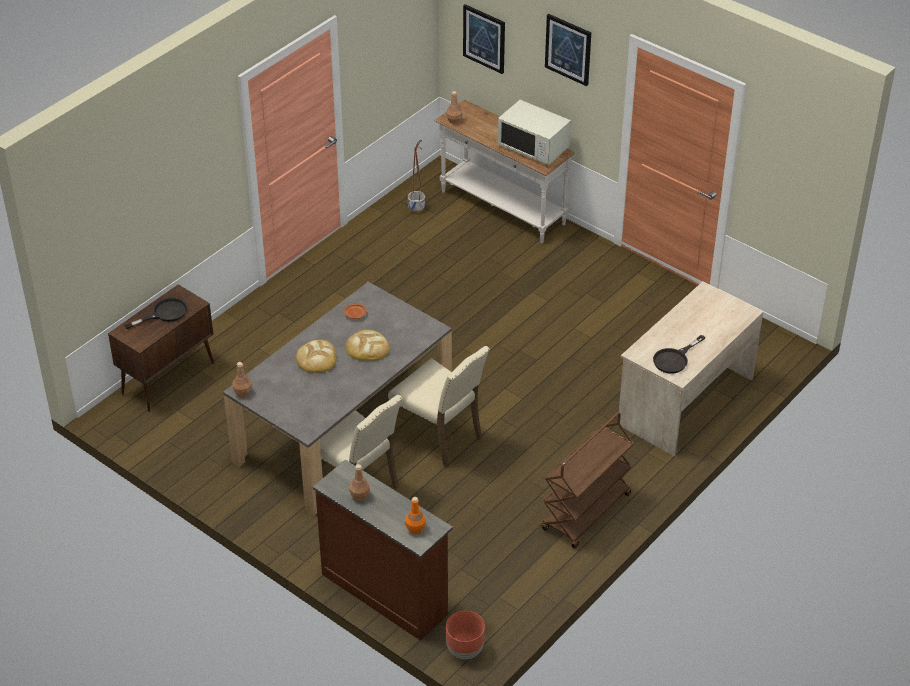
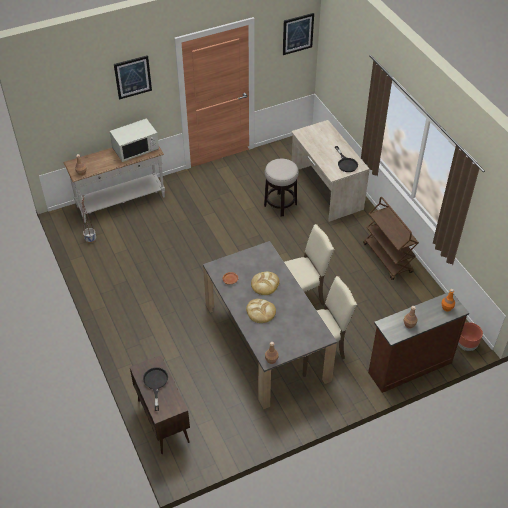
camera: 65 degrees left, 5 degrees up
picture [463,4,505,74] -> picture moved to [283,13,314,55]
none -> stool [264,159,299,216]

